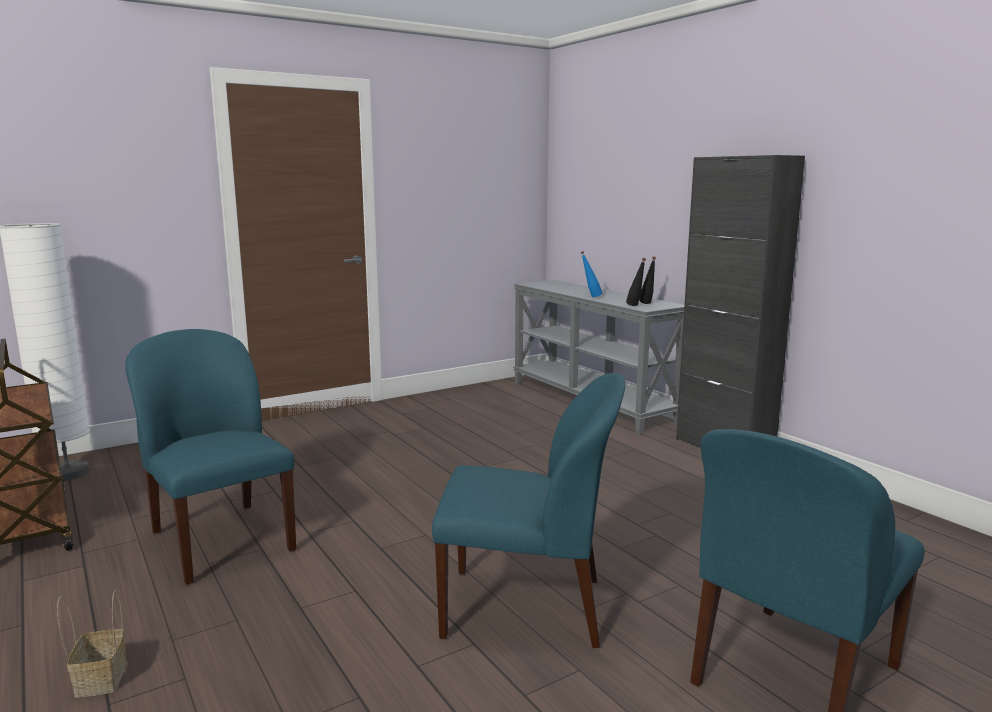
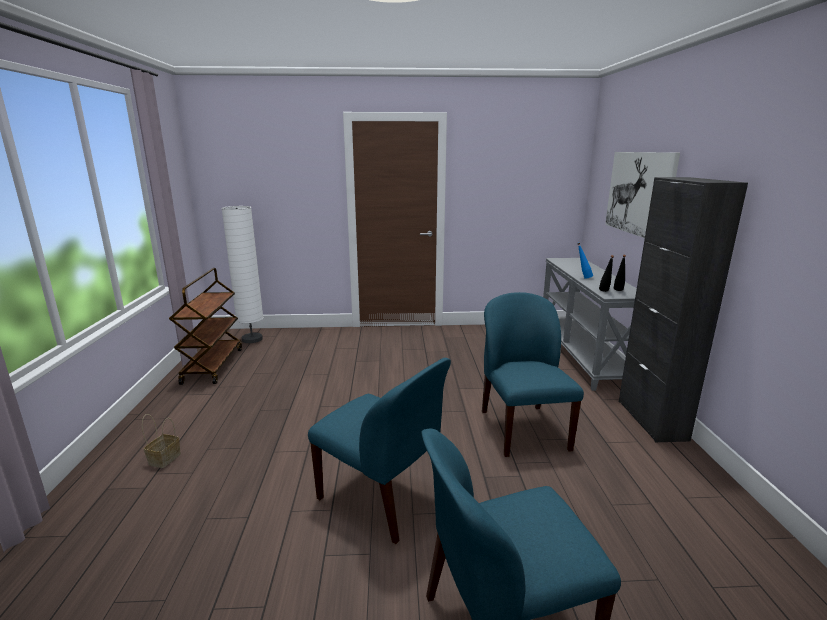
camera: 30 degrees right, 5 degrees up
blue chair [125,329,296,585] -> blue chair moved to [482,292,584,457]
none -> picture [605,152,680,238]

